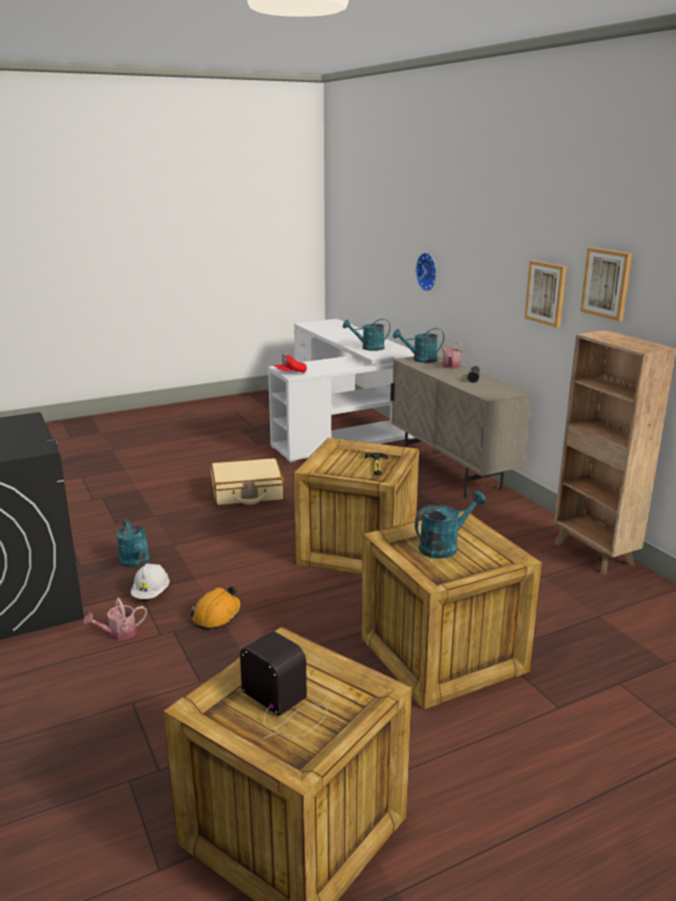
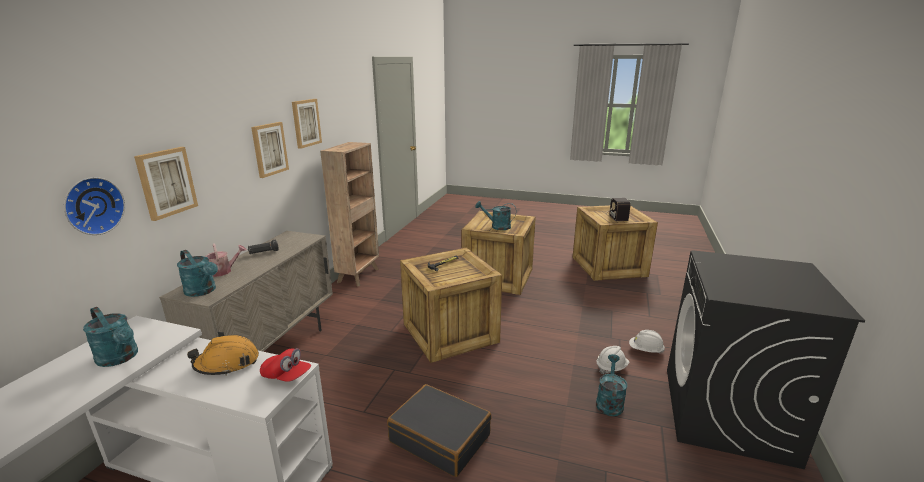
camera: 135 degrees left, 0 degrees up
watering can [84,598,147,641] -> white hard hat [629,330,665,353]
orange hard hat [190,586,242,630] -> orange hard hat moved to [187,335,259,376]
beige suitcase [211,458,285,506] -> black suitcase [387,384,492,477]
none -> picture [134,147,198,221]

